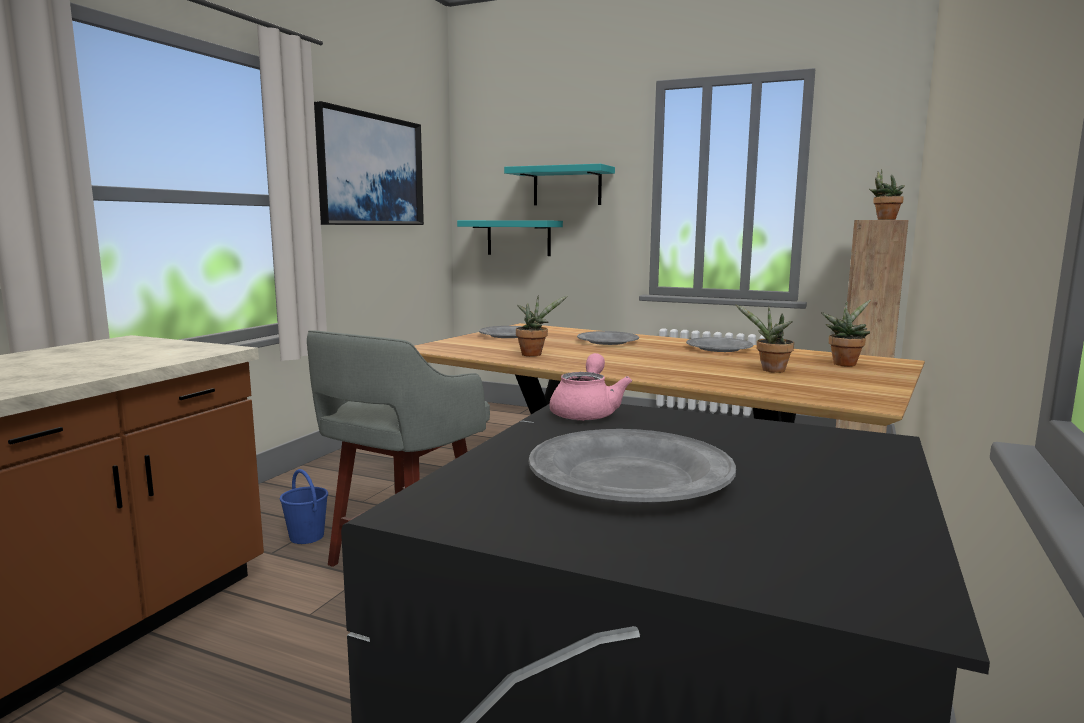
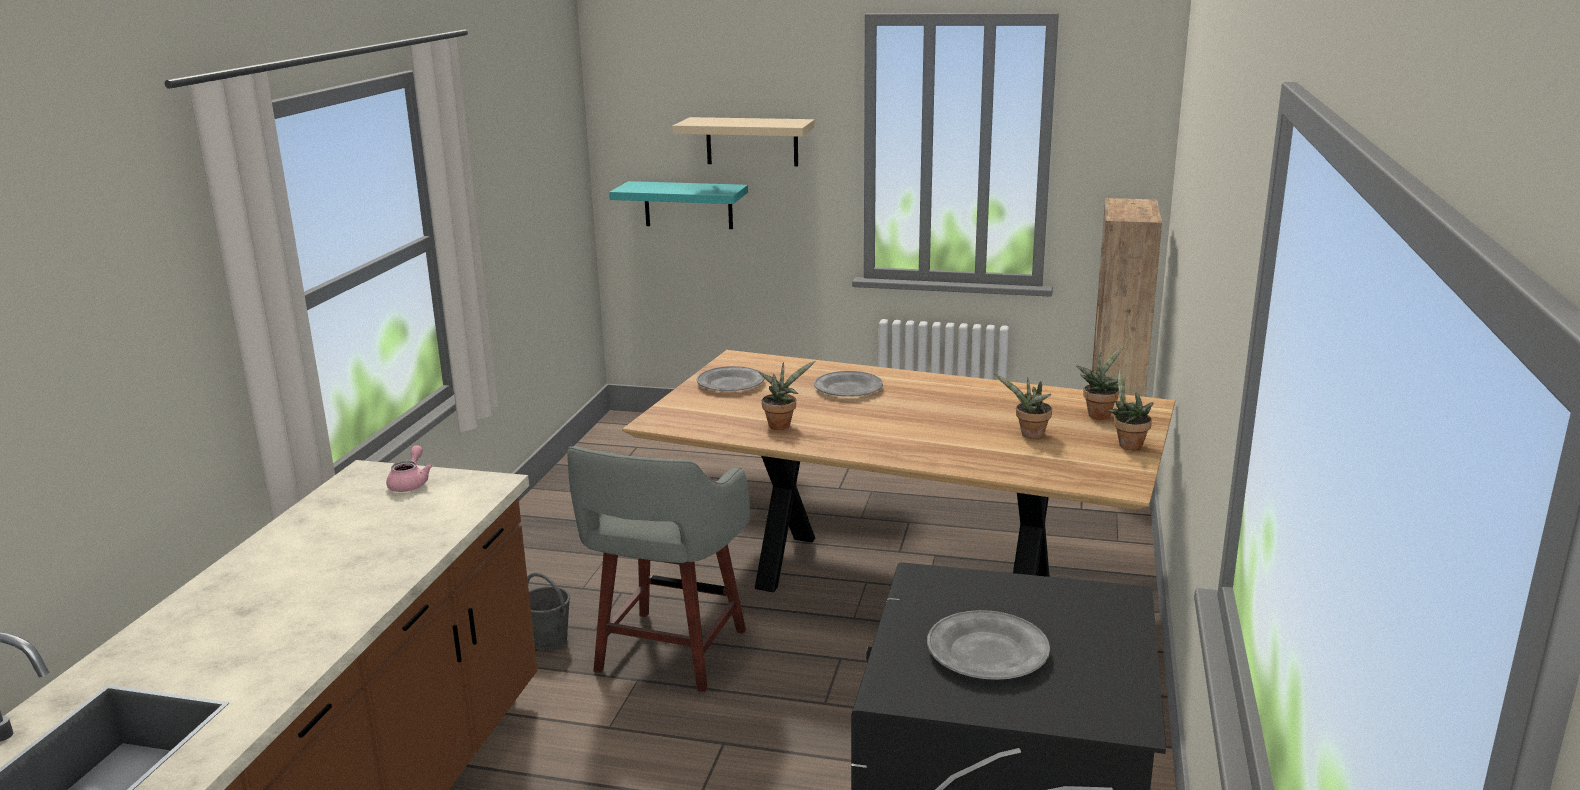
camera: 10 degrees left, 10 degrees up
blue bucket [280,469,328,544] -> grey bucket [527,572,570,651]
picture [314,101,424,225] -> none
turquoise shelf [504,164,615,205] -> beige shelf [672,117,815,166]
pink teapot [550,353,632,421] -> pink teapot moved to [386,445,433,492]
grey plate [686,337,753,352] -> none
potted plant [869,169,905,220] -> potted plant moved to [1108,369,1154,450]

